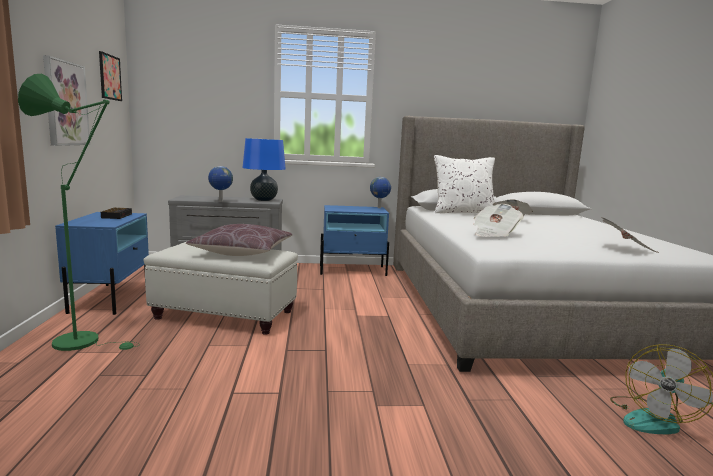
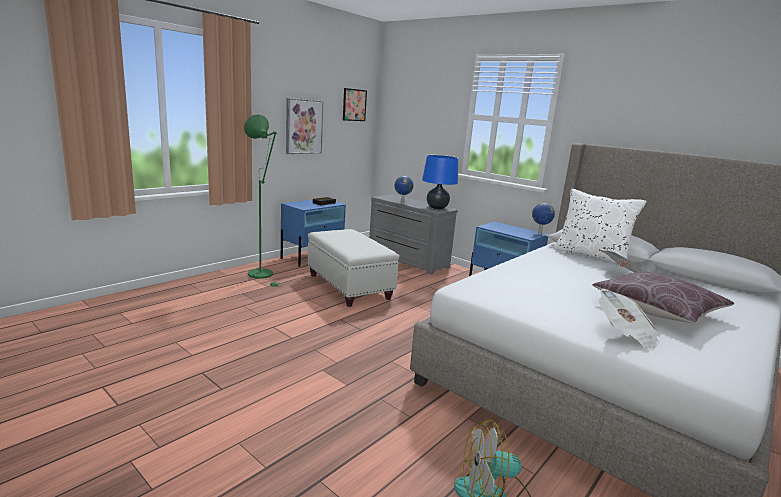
camera: 45 degrees right, 5 degrees up
brown pillow [186,224,293,256] -> brown pillow moved to [592,271,734,323]
newspaper [473,204,524,237] -> none

